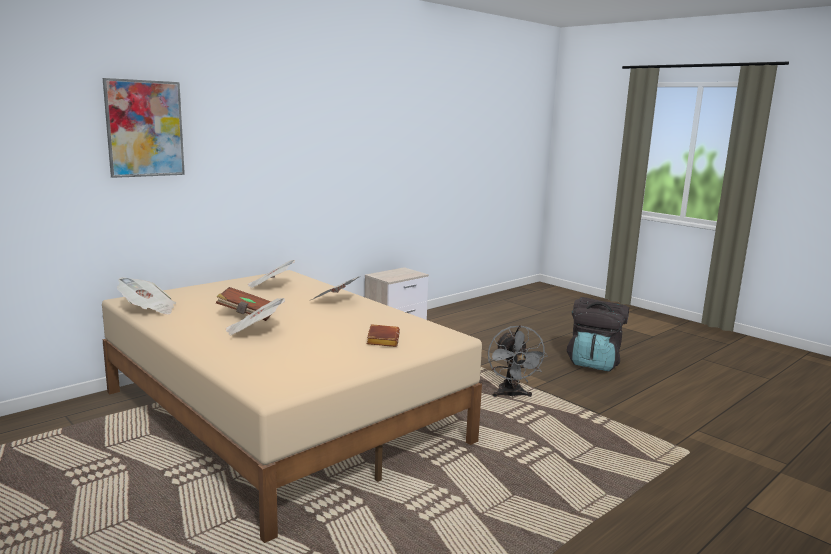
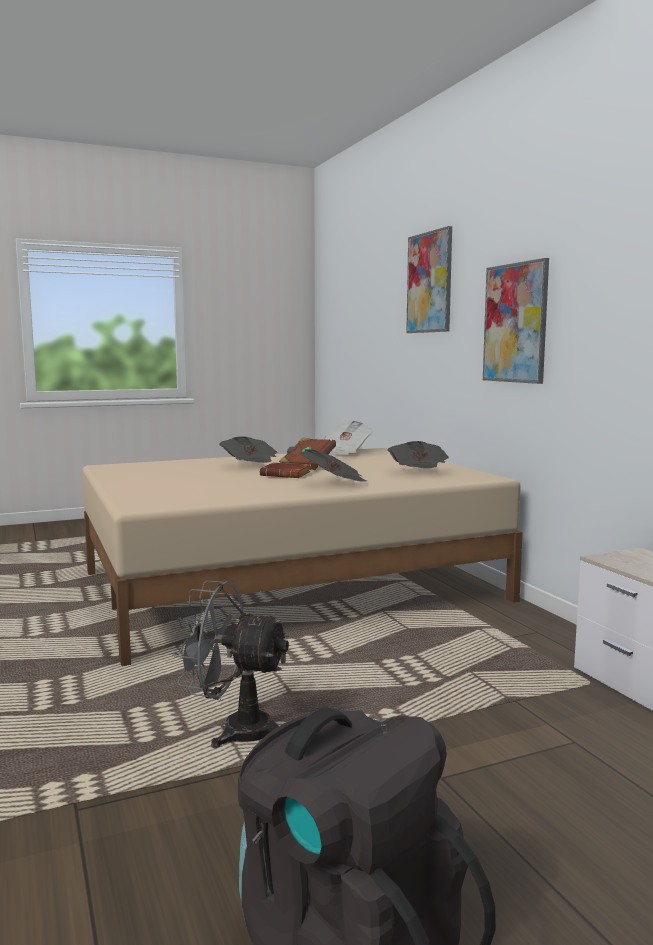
camera: 110 degrees right, 5 degrees down
brown book [367,324,400,347] -> brown book moved to [260,462,310,478]
none -> picture [483,258,549,384]

